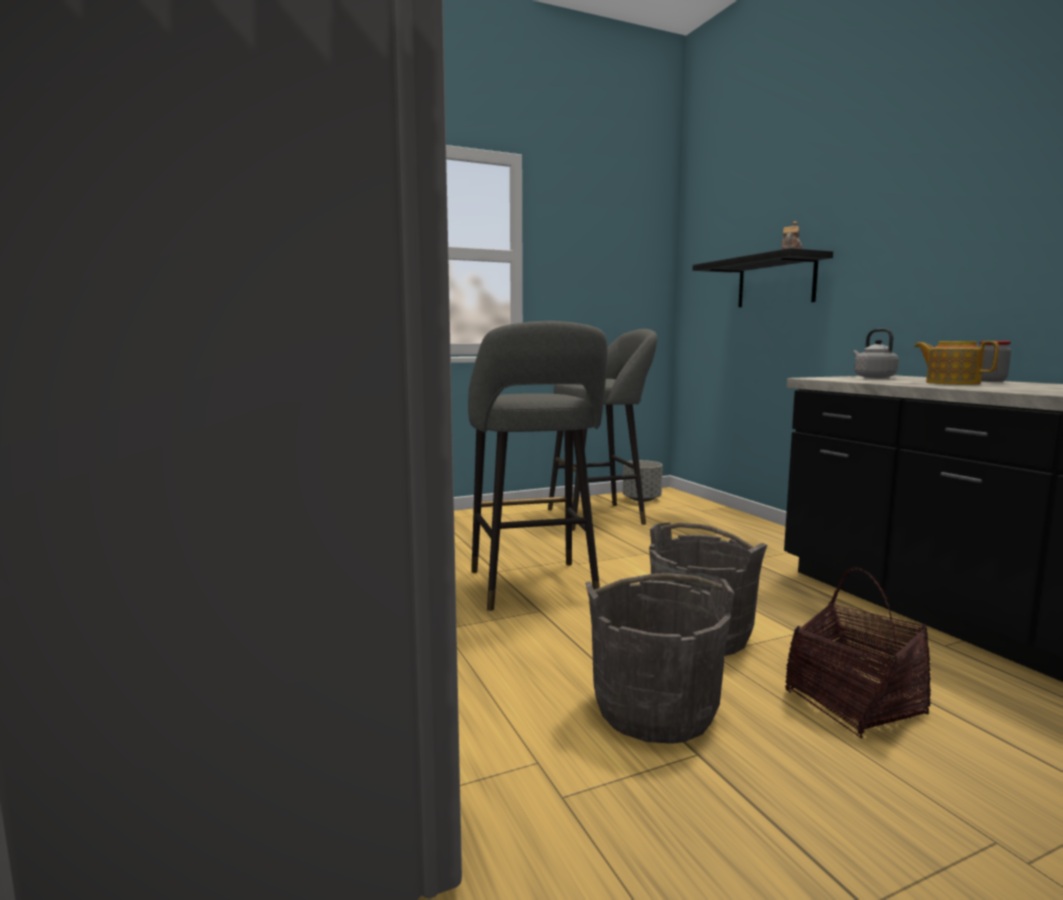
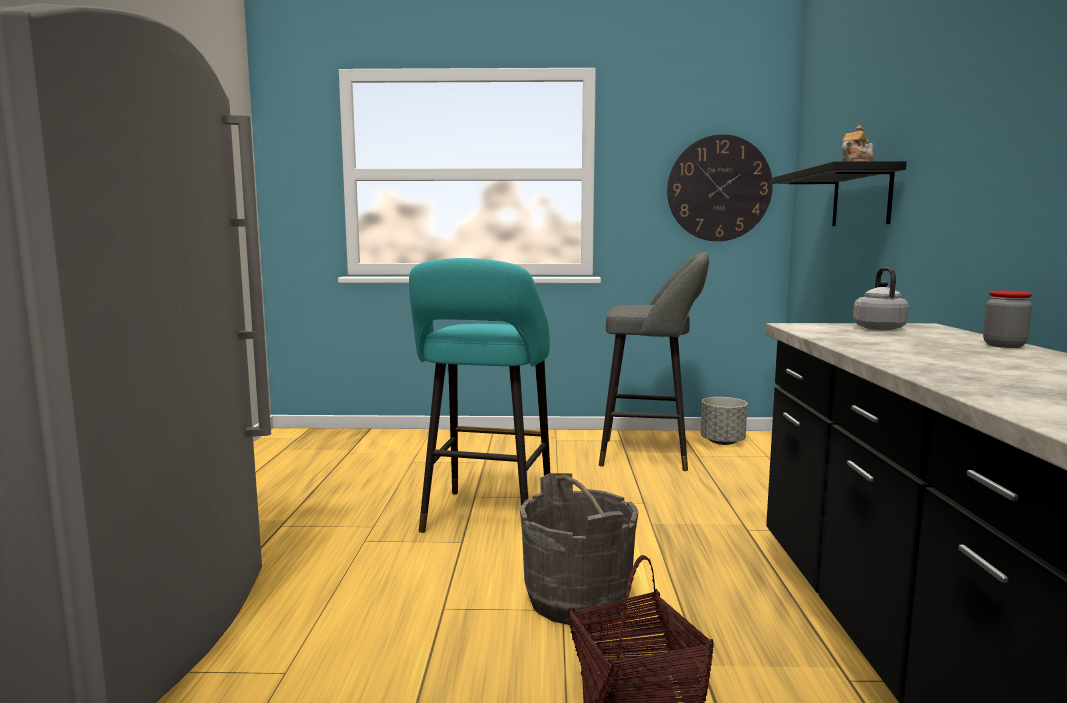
camera: 25 degrees right, 0 degrees up
grey stool [468,321,608,611] -> turquoise stool [409,258,550,533]
grey bucket [585,573,734,744] -> none
teapot [914,341,999,385] -> none
none -> wall clock [667,134,773,241]

